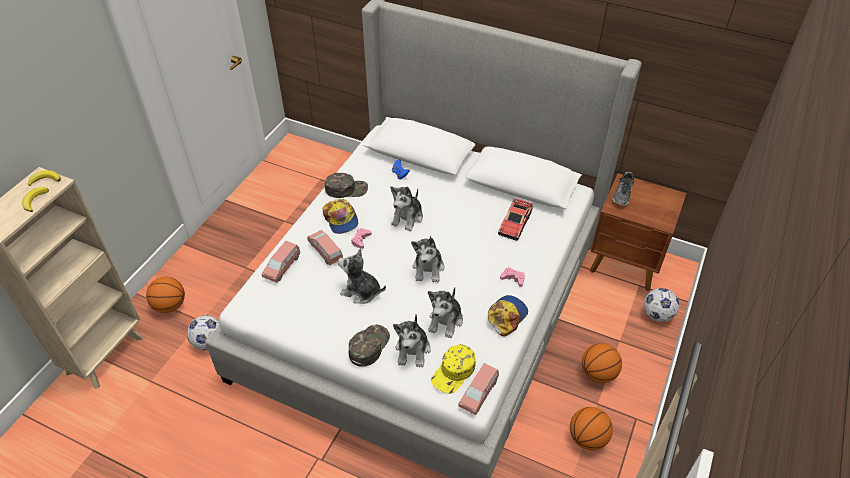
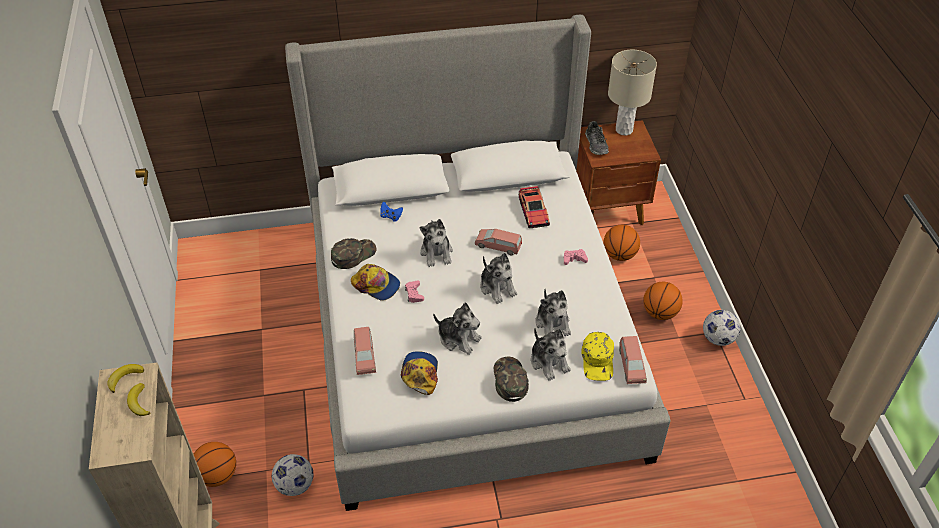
camera: 35 degrees left, 0 degrees up
pink toy car [307,230,343,265] -> pink toy car moved to [475,229,522,255]
plush toy [338,248,386,304] -> plush toy turned 135 degrees counterclockwise [433,302,482,355]
cap [488,295,528,337] -> cap moved to [401,351,438,395]
basketball [570,407,613,450] -> basketball moved to [603,225,640,261]
football [644,288,679,322] -> football moved to [703,310,740,346]
none -> beige table lamp [608,50,657,135]

